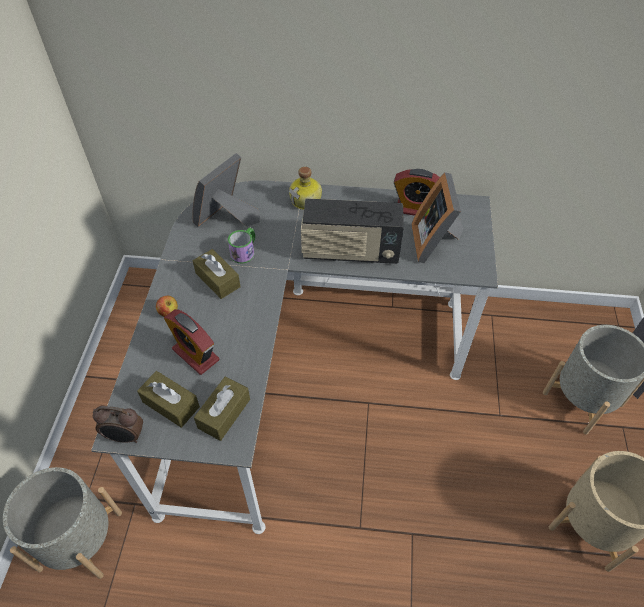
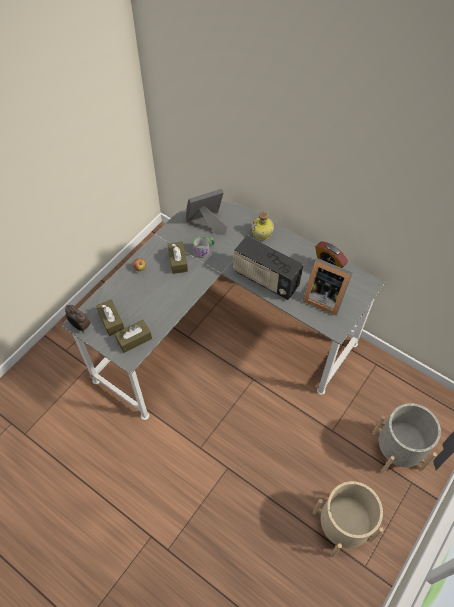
camera: 30 degrees right, 5 degrees up
grey planter [3,467,122,579] -> none
alarm clock [164,309,219,375] -> none
picture frame [412,172,463,263] -> picture frame turned 90 degrees counterclockwise [303,258,353,315]

